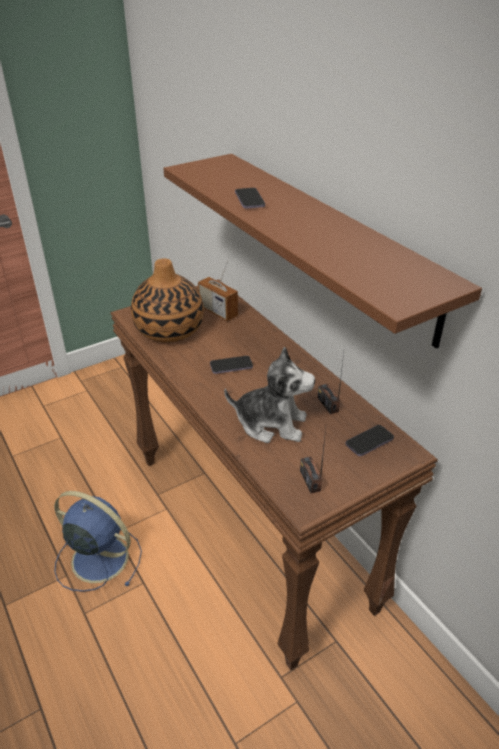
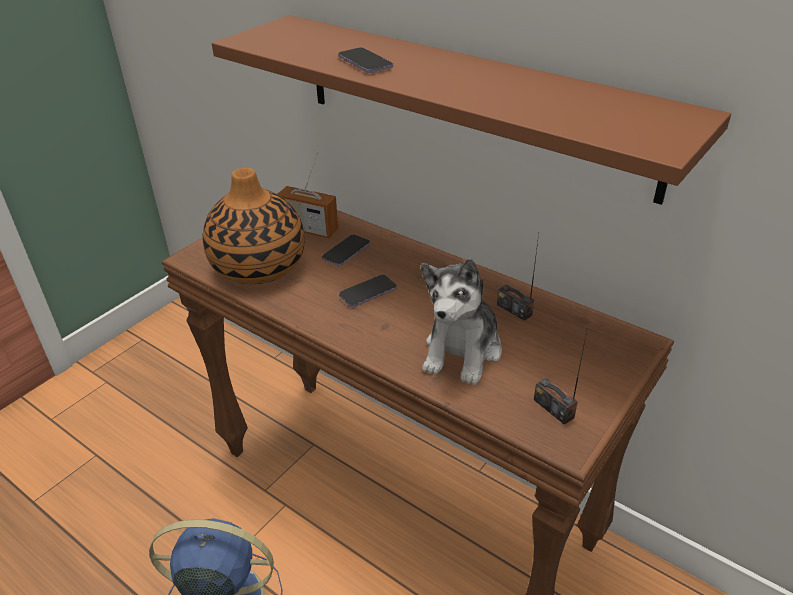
camera: 20 degrees left, 0 degrees up
plush toy [224,347,315,443] -> plush toy turned 120 degrees clockwise [421,258,502,385]
phone [346,425,394,456] -> phone moved to [322,235,370,266]

